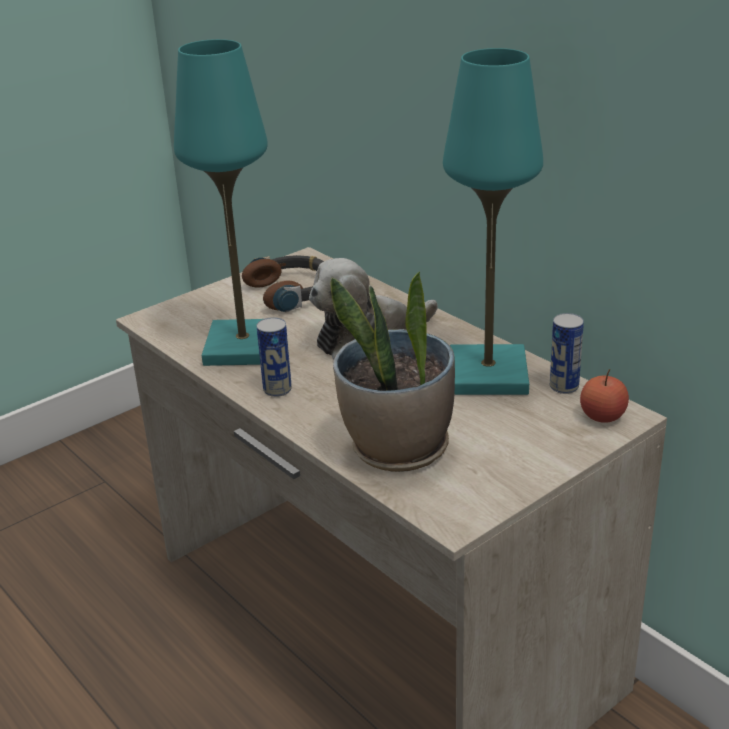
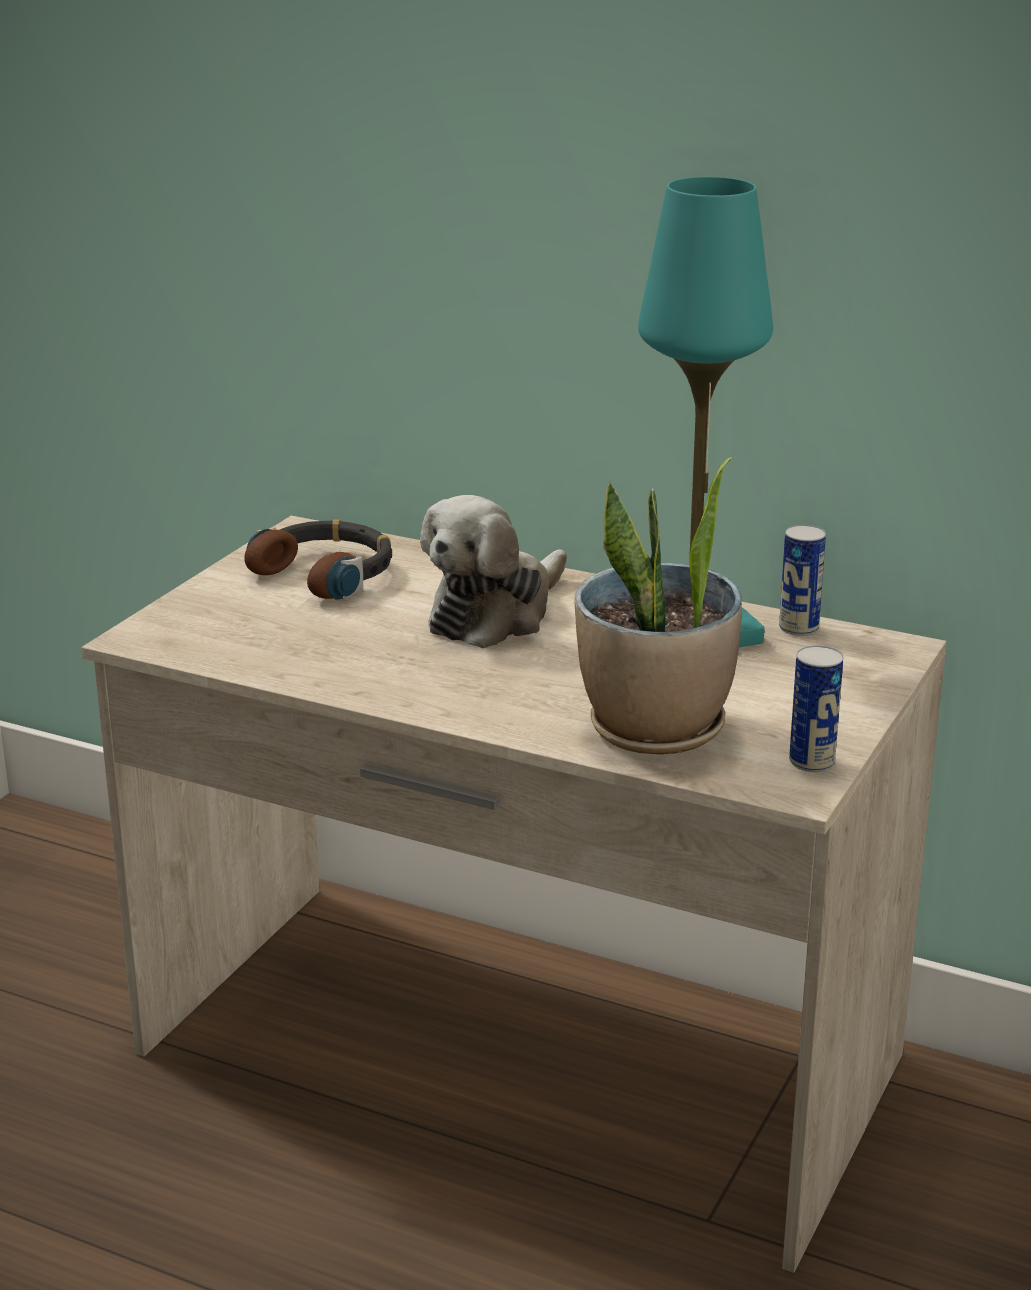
camera: 25 degrees left, 5 degrees down
turquoise table lamp [174,39,268,366] -> none
can [256,317,292,397] -> can moved to [789,646,843,772]
apple [580,369,629,423] -> none

